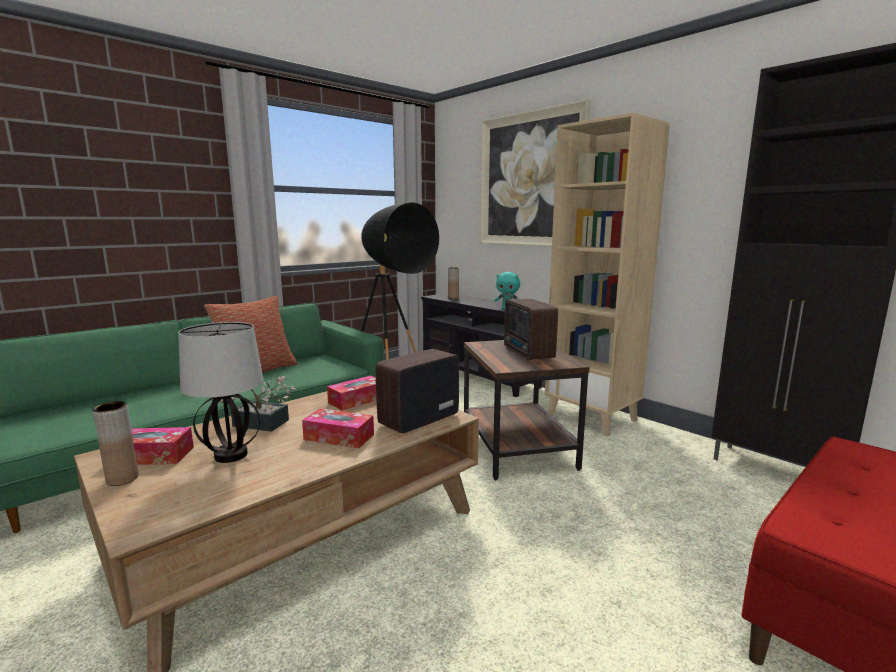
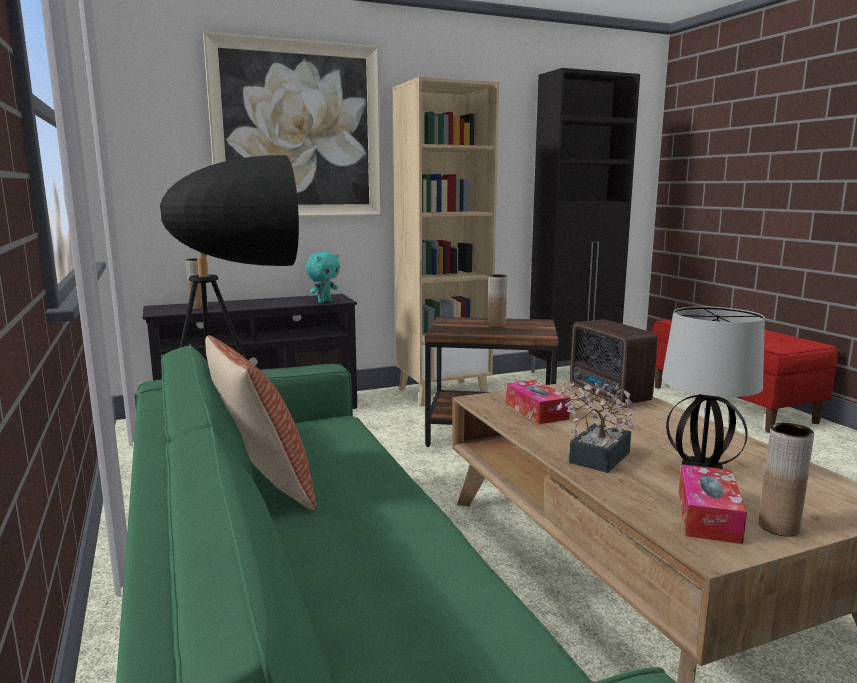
camera: 70 degrees left, 0 degrees up
tissue box [302,408,374,448] -> none
radio [504,299,558,360] -> brown vase [488,274,507,327]

